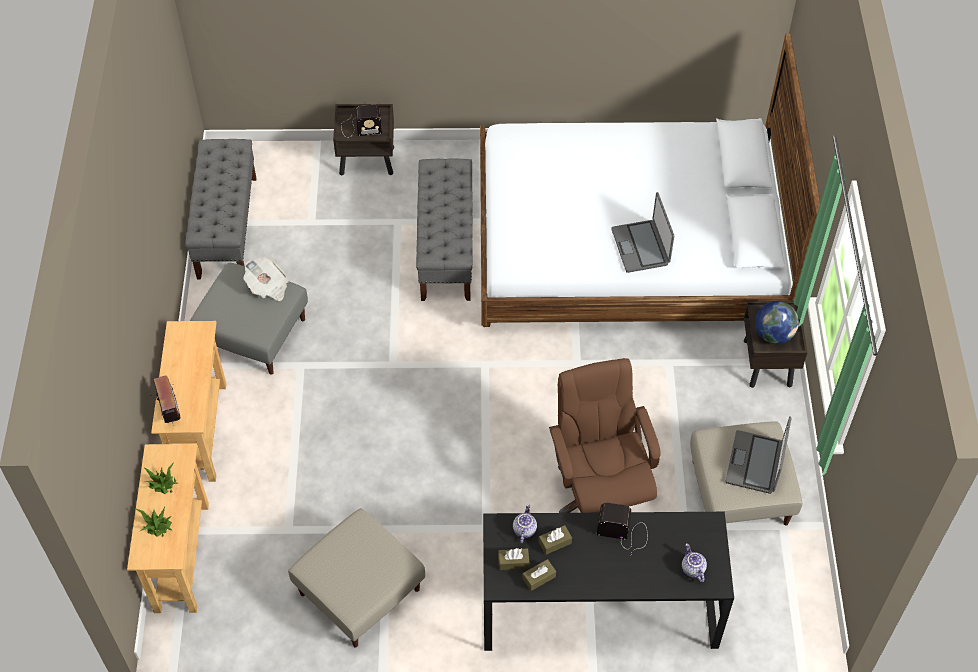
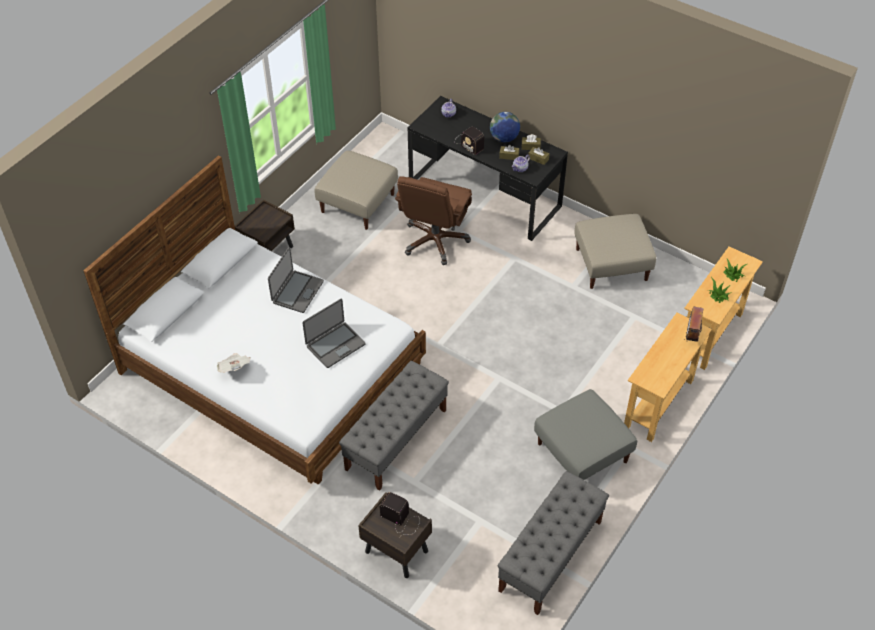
camera: 145 degrees left, 5 degrees down
newspaper [243,257,289,301] -> newspaper moved to [217,353,251,373]
laptop [725,416,791,494] -> laptop moved to [302,299,366,368]
globe [755,301,799,344] -> globe moved to [490,112,520,142]

